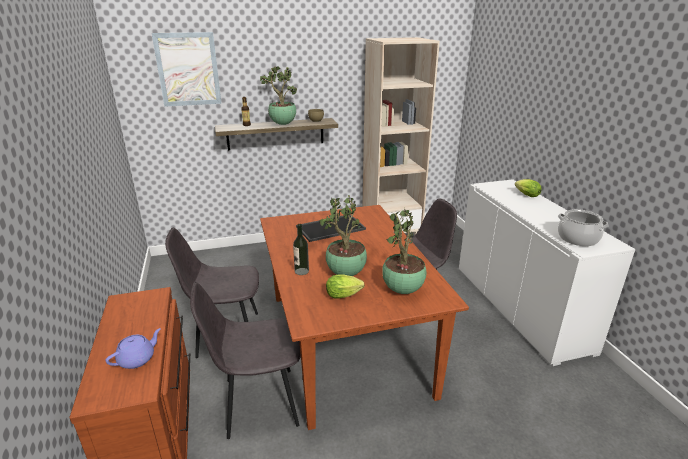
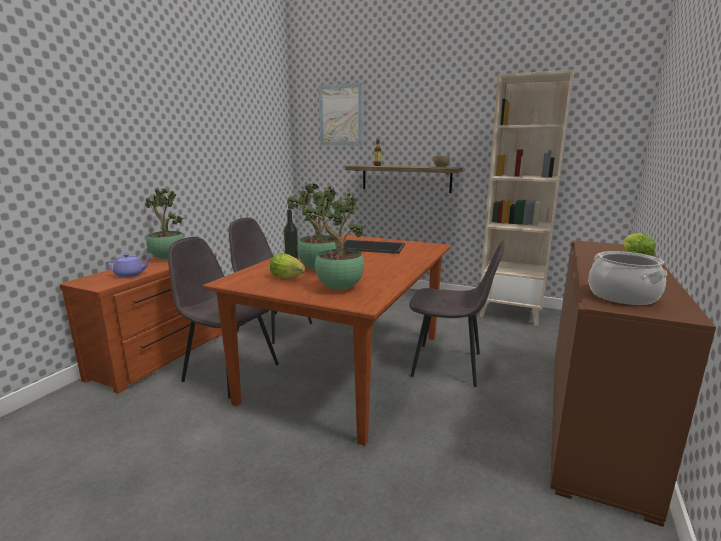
camera: 40 degrees right, 10 degrees down
potted plant [260,66,297,125] -> potted plant moved to [145,188,184,259]
white cabinet [459,179,636,366] -> brown cabinet [550,240,716,527]

